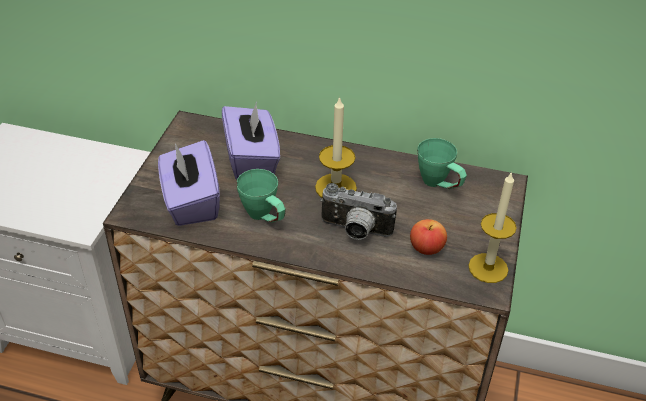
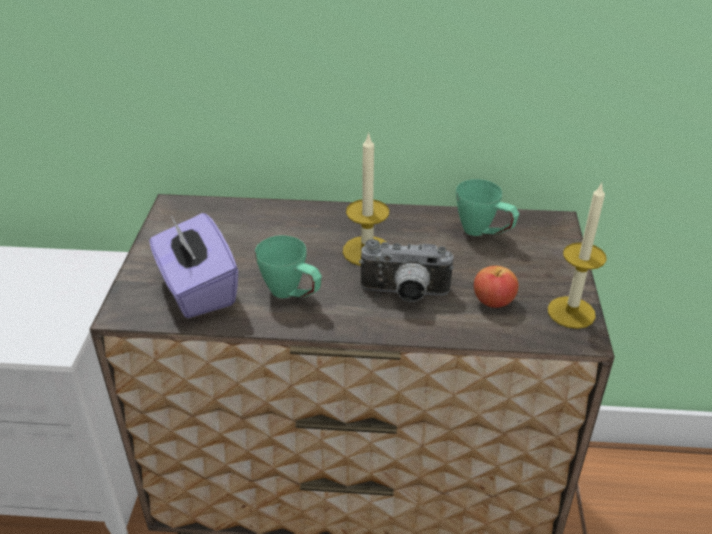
camera: 10 degrees left, 5 degrees down
purple tissue box [222,101,280,180] -> none

